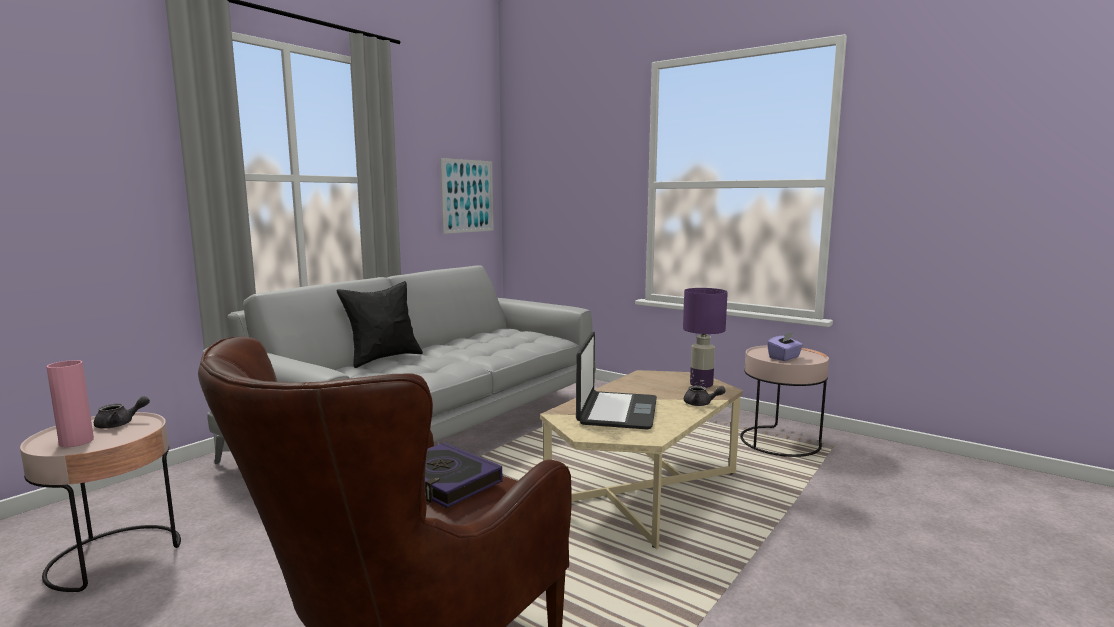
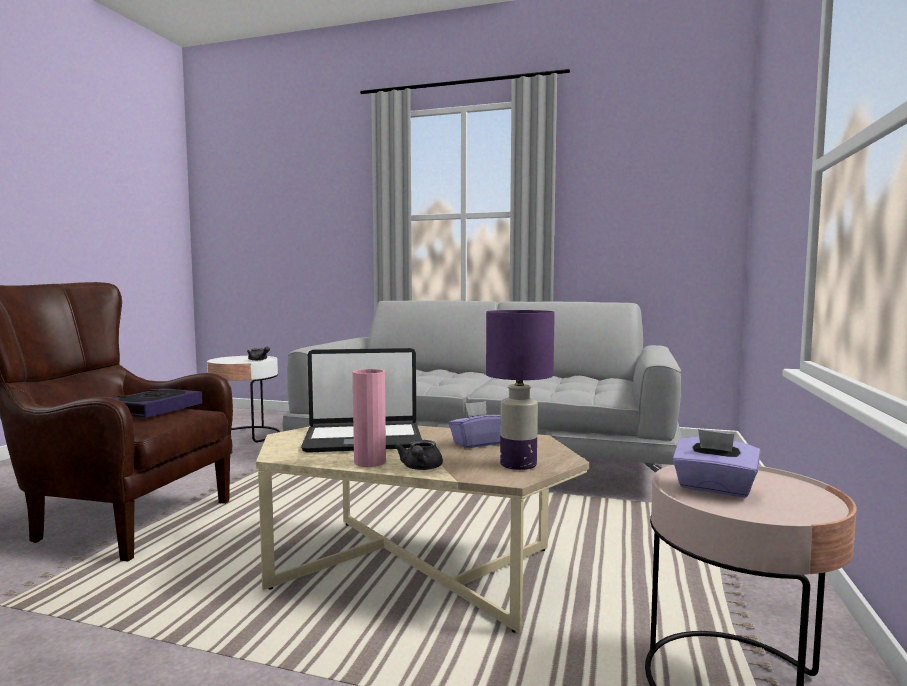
camera: 70 degrees right, 5 degrees down
pink side table [20,412,181,593] -> white side table [207,356,280,442]
pink vase [46,360,94,447] -> pink vase moved to [353,369,386,467]
black pillow [337,281,423,368] -> none
picture [440,158,494,234] -> none
none -> purple tissue box [448,401,501,448]

